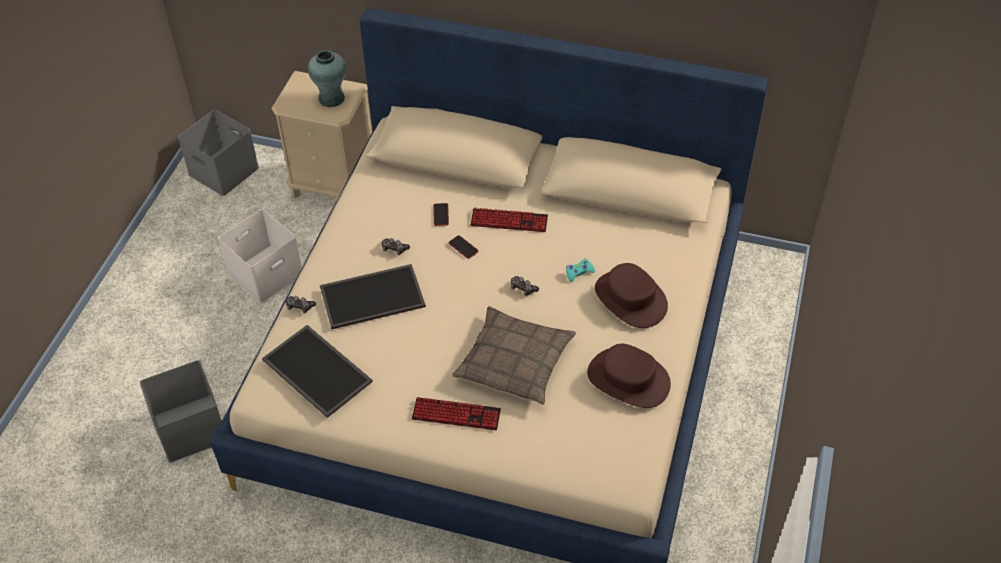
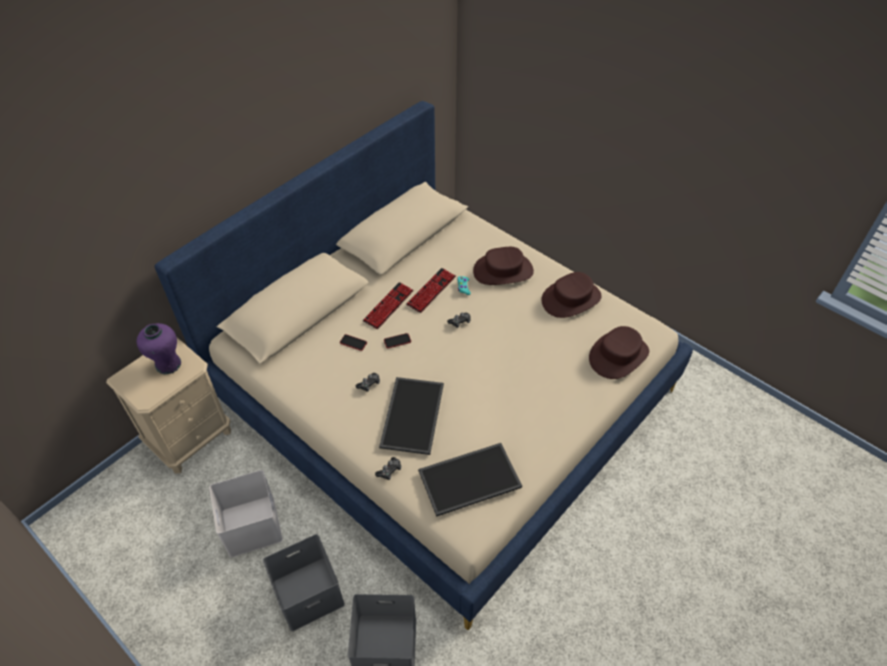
camera: 65 degrees left, 0 degrees up
grey storage box [178,110,259,196] -> grey storage box moved to [263,534,345,631]
turquoise vase [308,50,346,107] -> purple vase [137,323,181,374]
keyboard [412,397,501,430] -> keyboard moved to [406,268,456,313]
pillow [452,306,576,405] -> none
none -> brown hat [589,326,649,379]

